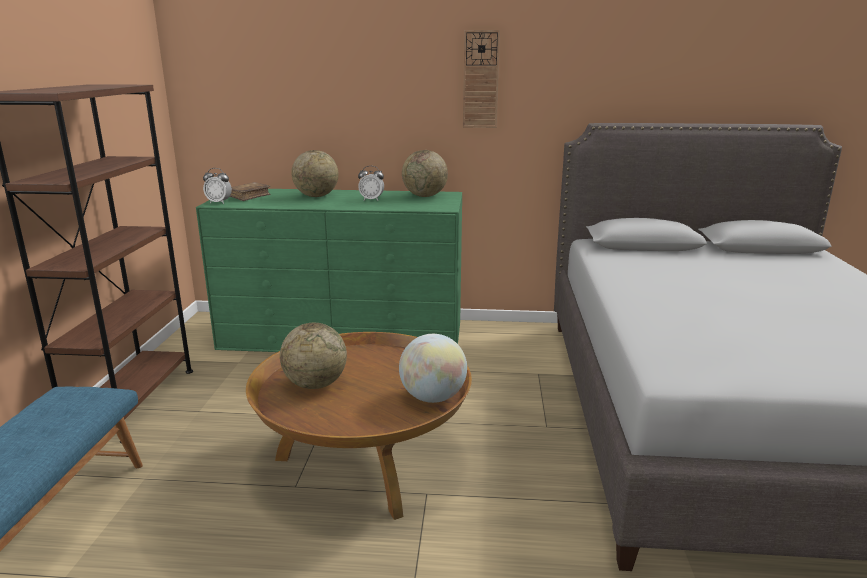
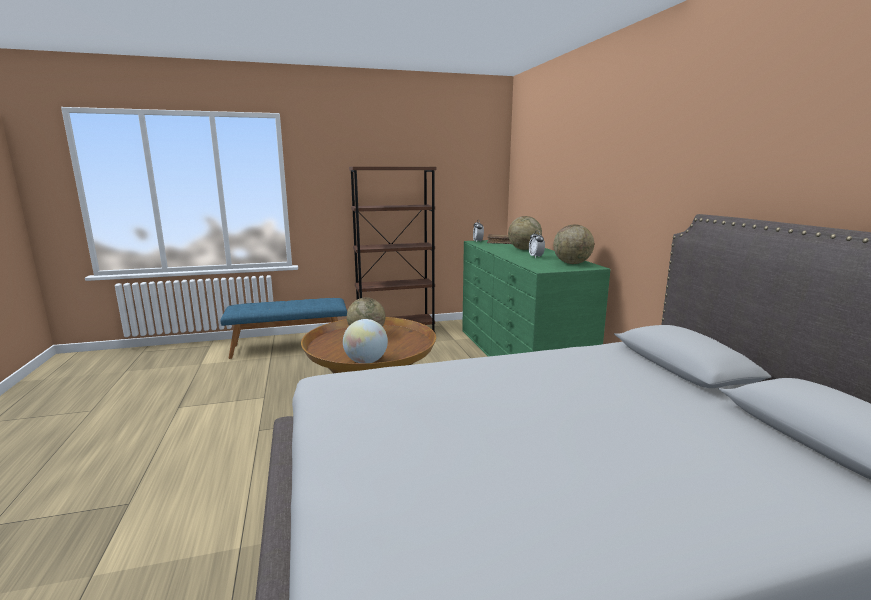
camera: 70 degrees right, 5 degrees down
wall clock [463,30,500,128] -> none

